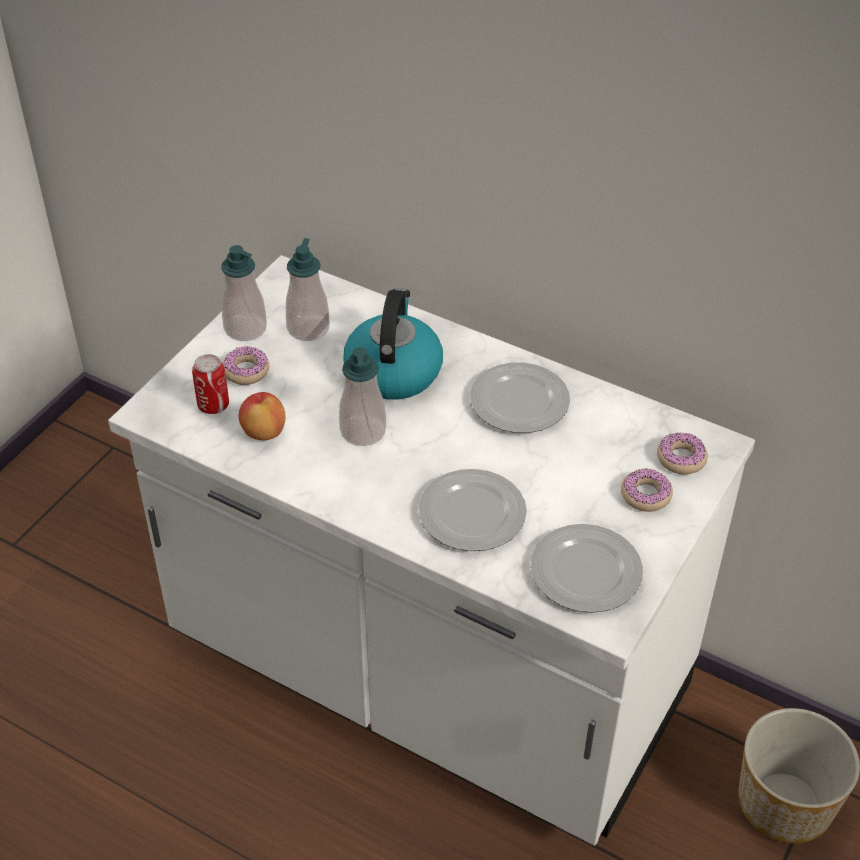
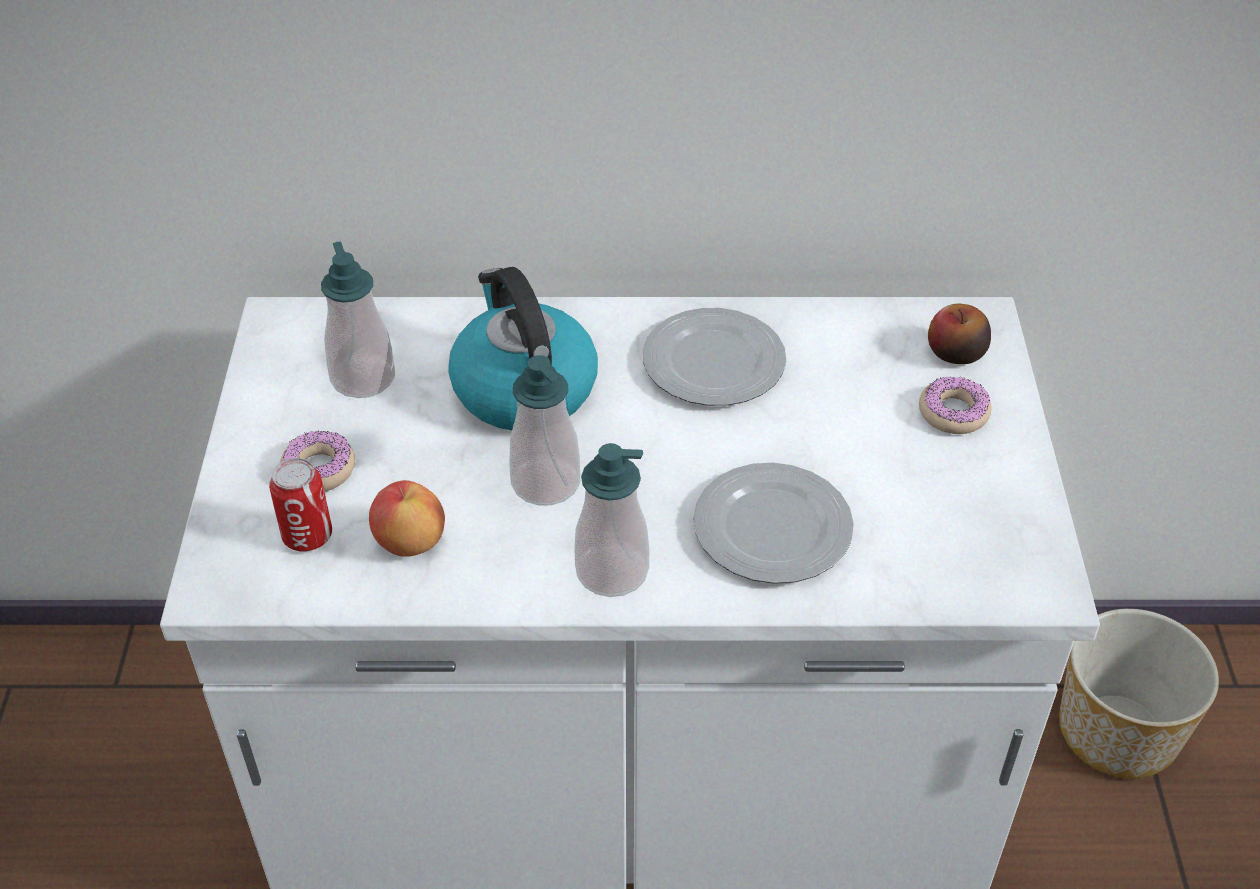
camera: 30 degrees left, 0 degrees up
soap dispenser [221,245,267,341] -> soap dispenser moved to [574,443,649,597]
plate [530,524,643,613] -> none
donut [657,432,708,475] -> apple [928,304,991,364]

